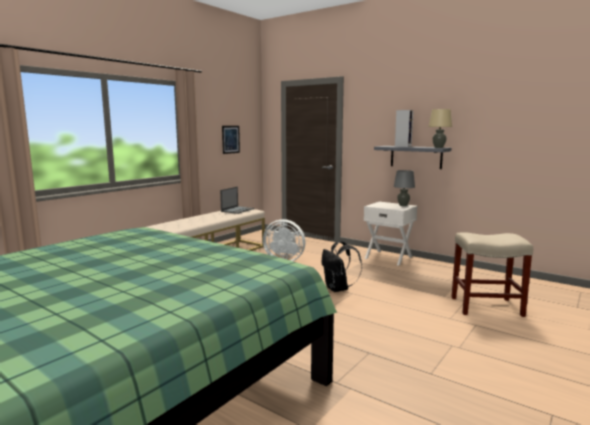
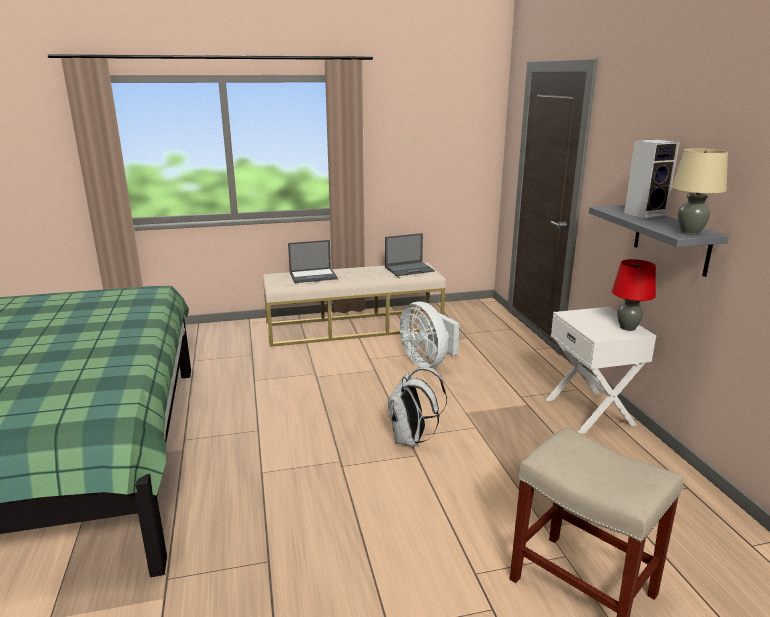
camera: 40 degrees right, 10 degrees up
picture [222,126,240,154] -> none
black backpack [322,241,362,292] -> white backpack [388,367,447,447]
grey table lamp [394,170,415,206] -> red table lamp [612,259,656,331]
none -> laptop [288,240,338,283]

